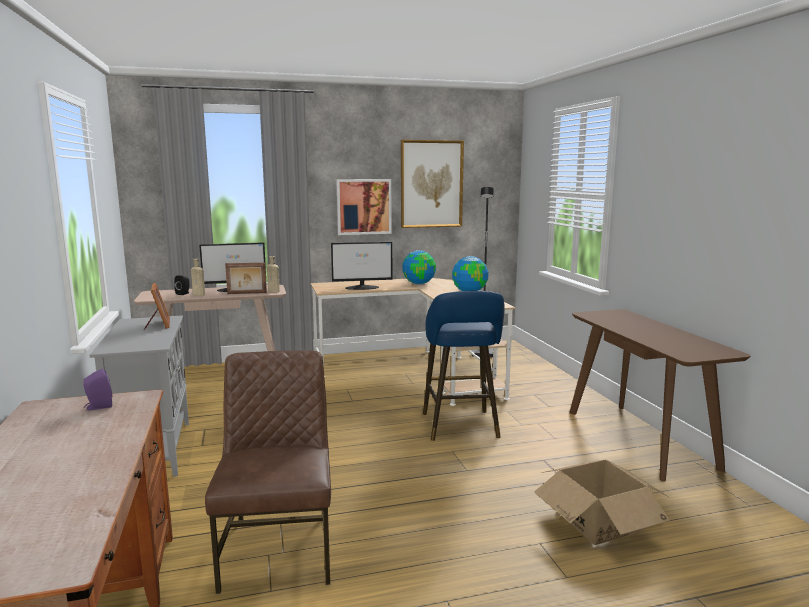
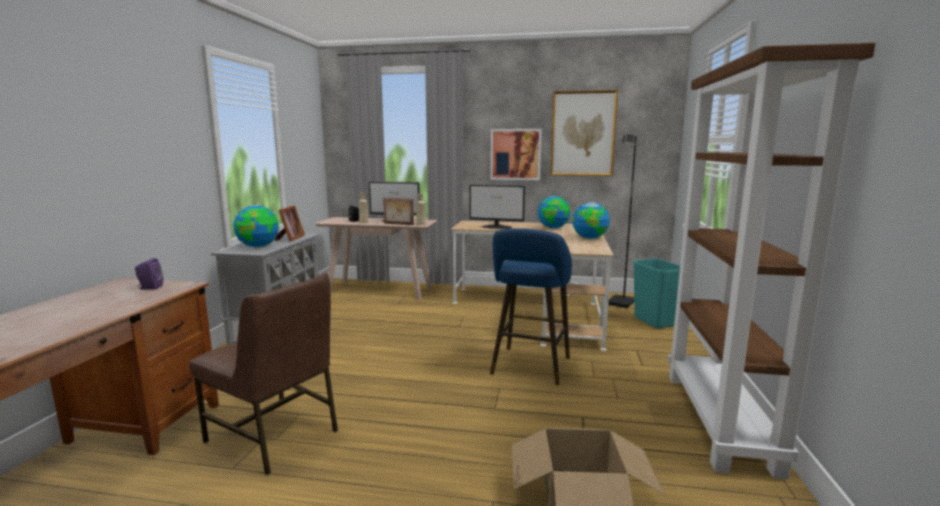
camera: 25 degrees right, 0 degrees up
brown chair [205,350,331,594] -> brown chair turned 105 degrees clockwise [189,273,338,475]
brown console table [569,309,750,482] -> brown bookcase [668,42,876,480]
none -> globe [233,205,279,248]
none -> turquoise trash can [633,258,680,328]

